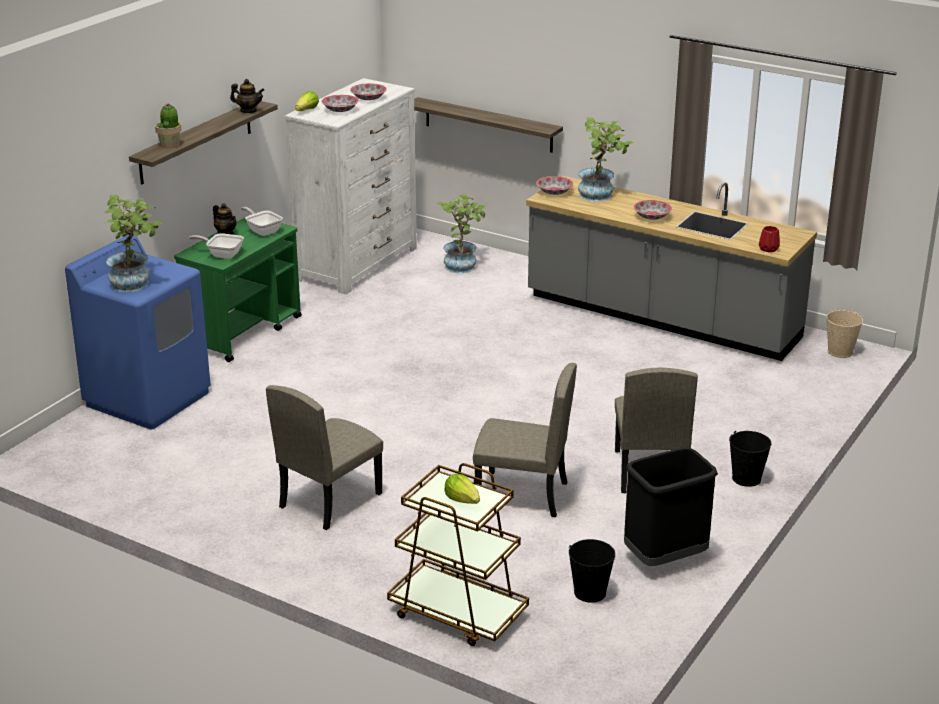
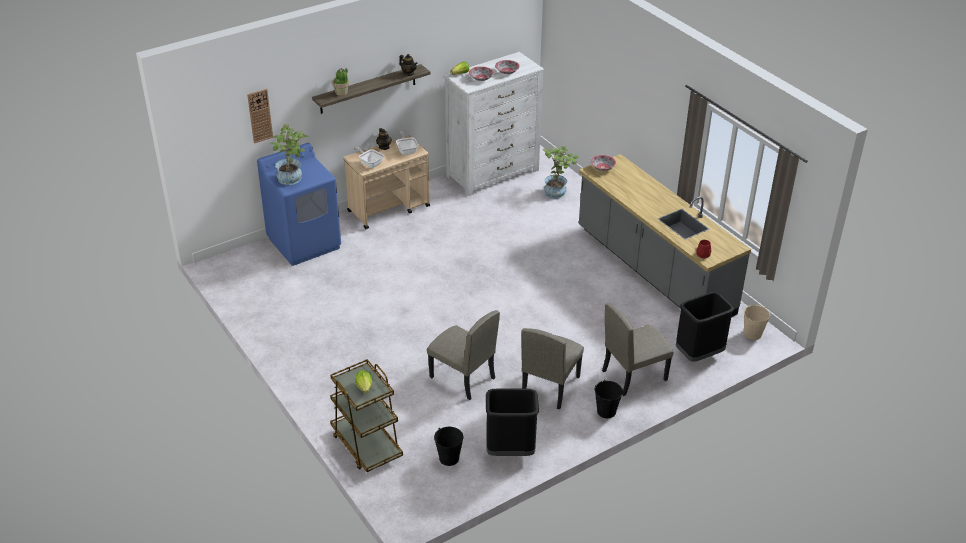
camera: 25 degrees right, 10 degrees up
green cart [174,218,302,362] -> beige cart [343,135,430,229]
beige chair [266,385,383,530] -> beige chair moved to [602,303,674,396]
shelf [414,97,563,153] -> none
potted plant [578,117,634,202] -> none
bowl [633,200,672,220] -> none
none -> wall clock [247,89,273,143]
none -> black trash can [676,292,734,362]

